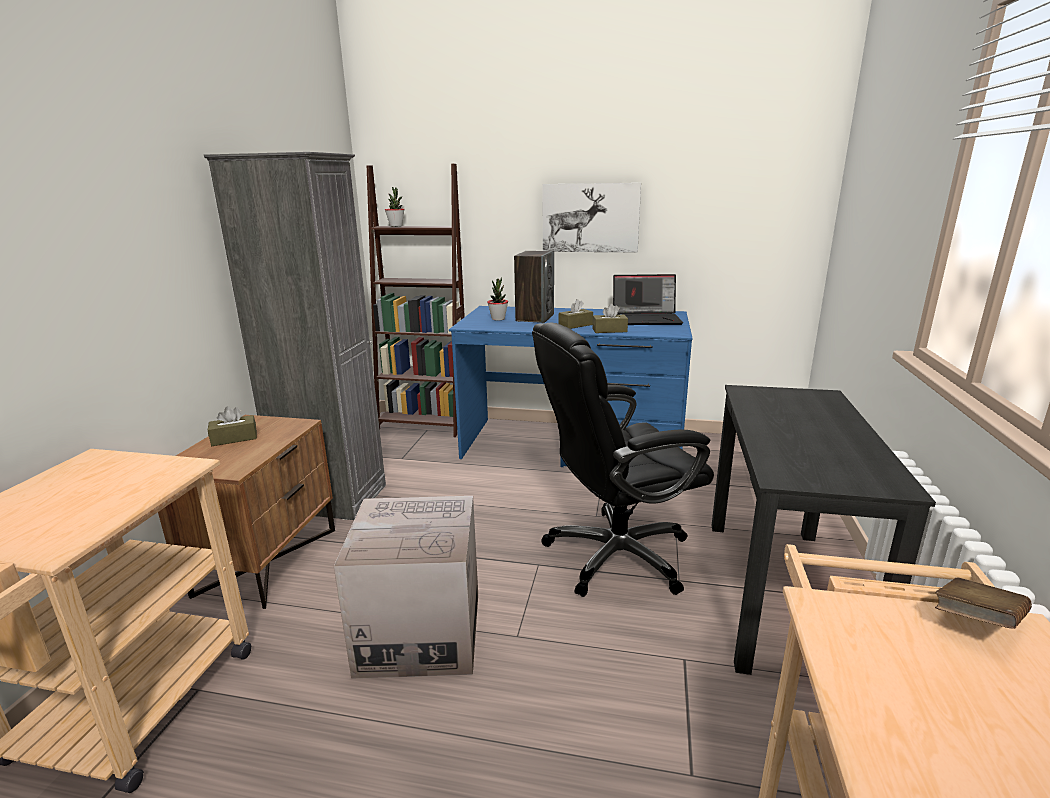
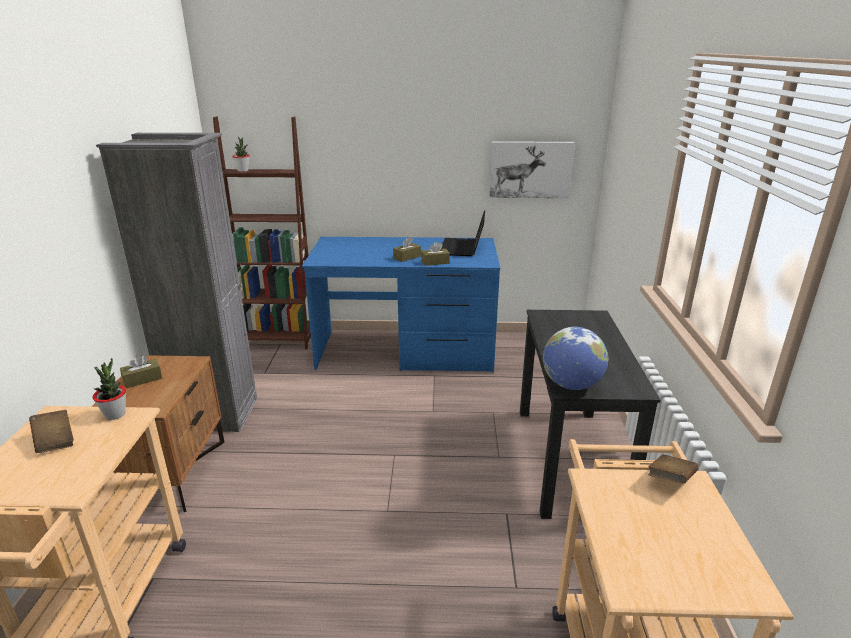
camera: 10 degrees left, 5 degrees up
cardboard box [334,496,478,679] -> none
potted plant [488,277,508,321] -> potted plant moved to [92,358,126,420]
speaker [514,251,554,323] -> none
black office chair [532,323,714,597] -> none
picture [542,183,641,252] -> picture moved to [489,141,575,198]
laptop [613,274,683,325] -> laptop turned 105 degrees clockwise [442,210,485,256]
none -> brown book [29,410,74,453]
none -> globe [543,327,608,390]

